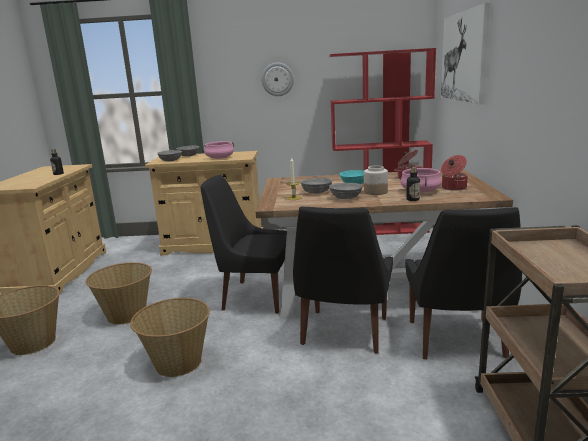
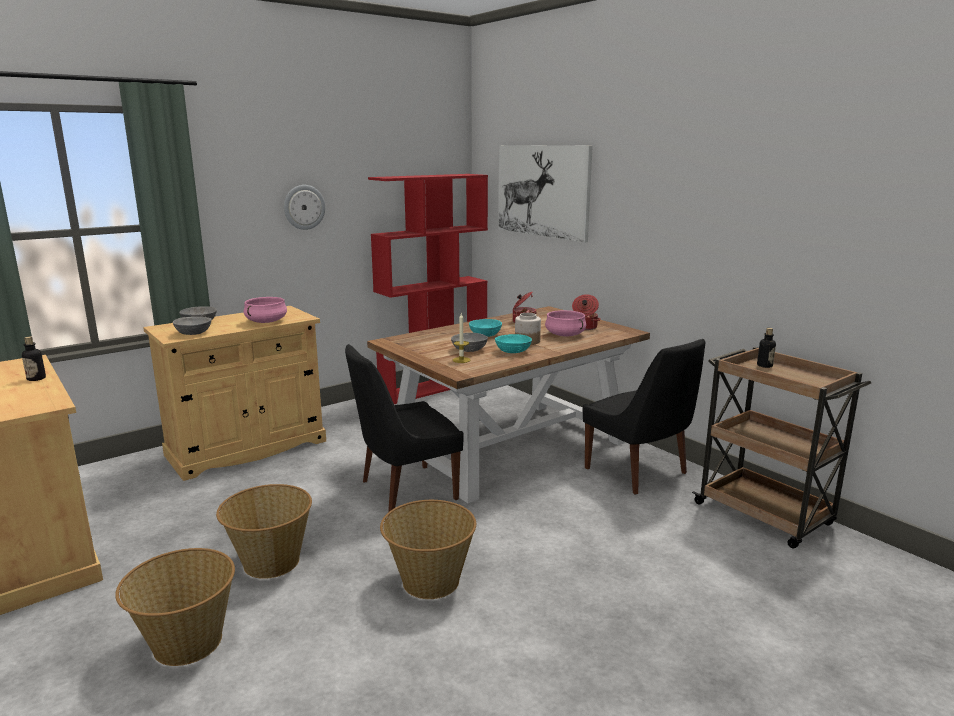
camera: 40 degrees left, 0 degrees up
black chair [293,206,393,353] -> none
grey bowl [329,183,362,199] -> turquoise bowl [495,334,532,353]
bottle [406,167,420,201] -> bottle moved to [757,328,776,368]

